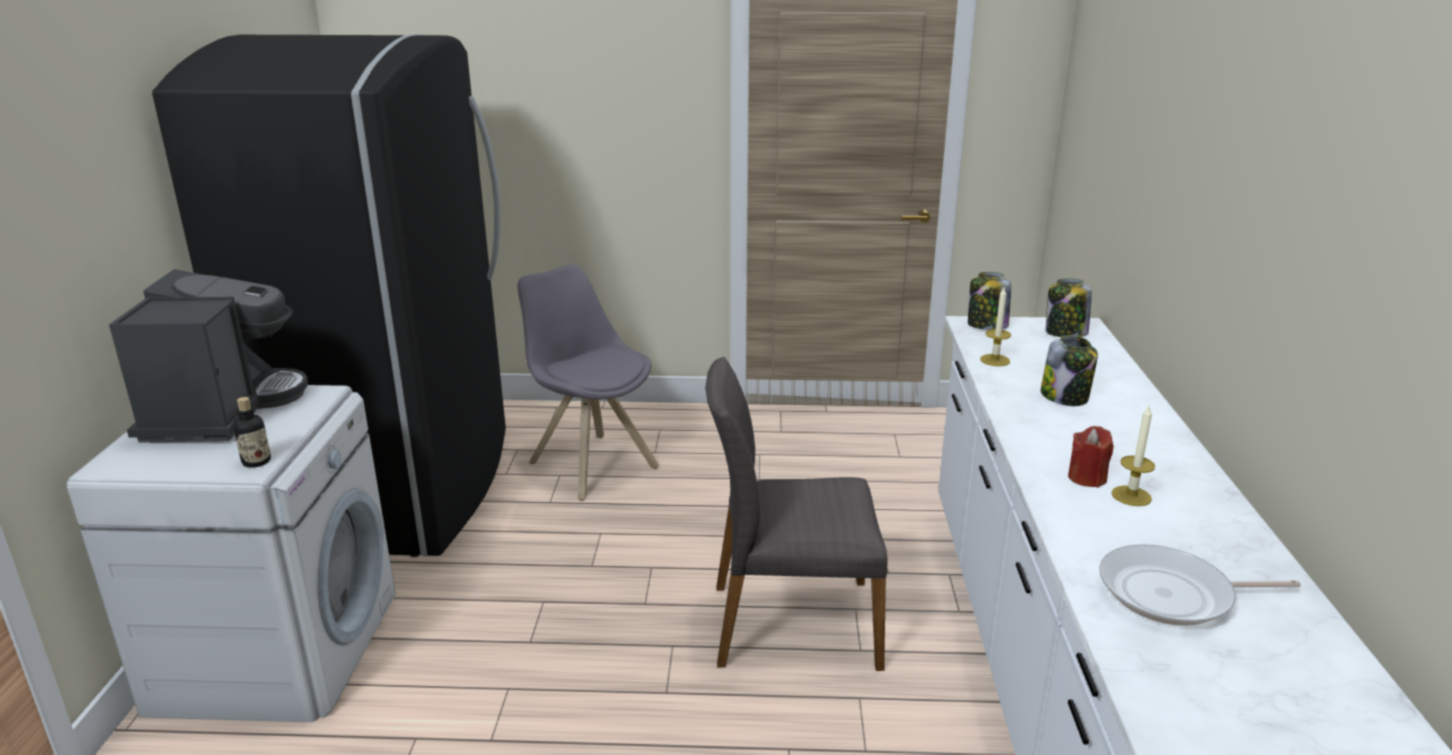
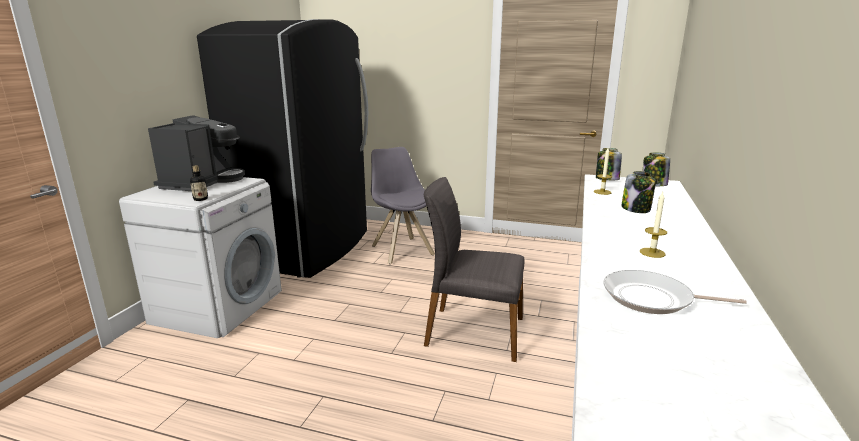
camera: 15 degrees right, 5 degrees down
red candle [1068,426,1114,488] -> none

